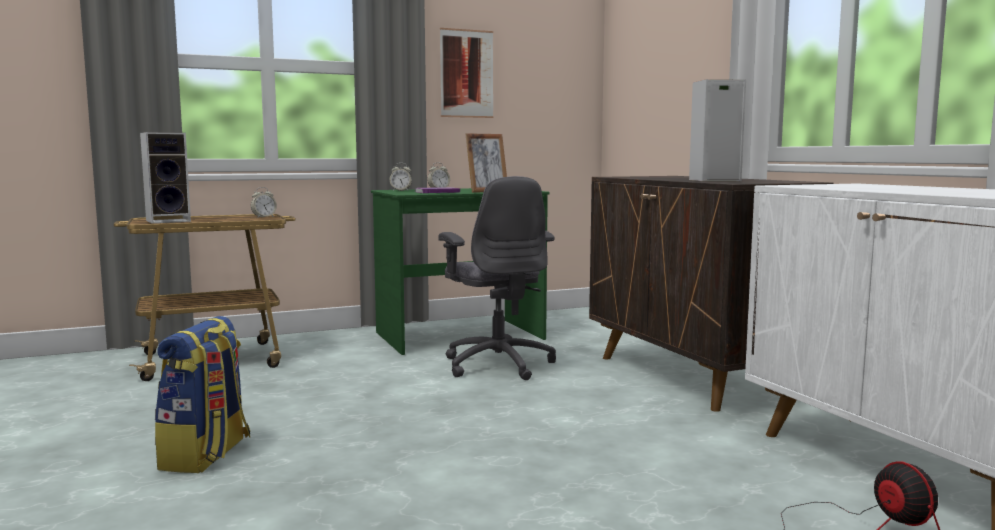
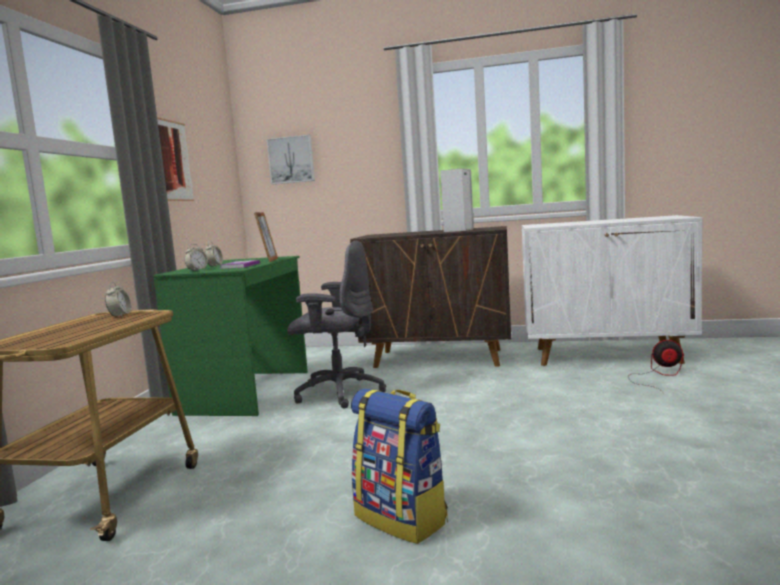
camera: 55 degrees left, 0 degrees up
speaker [140,132,191,223] -> none
none -> picture [267,135,315,184]

